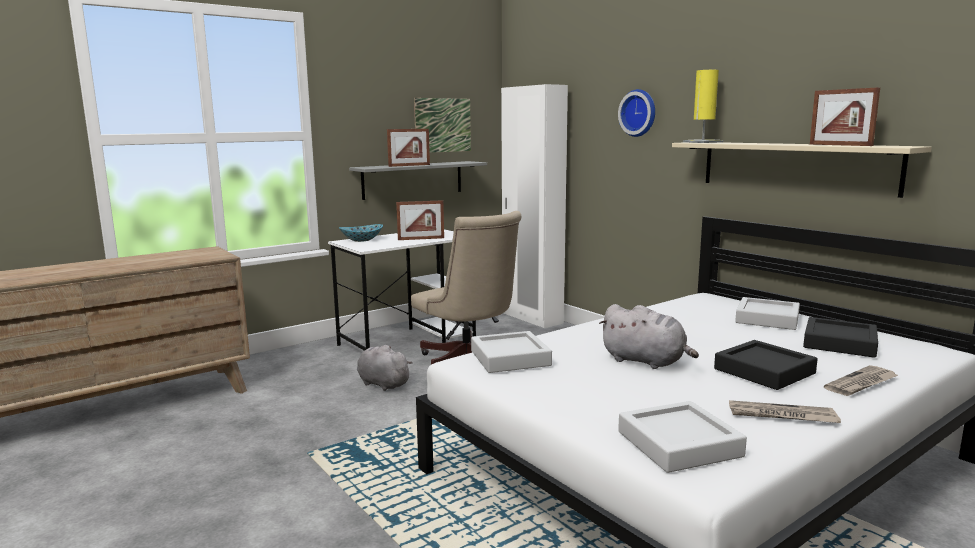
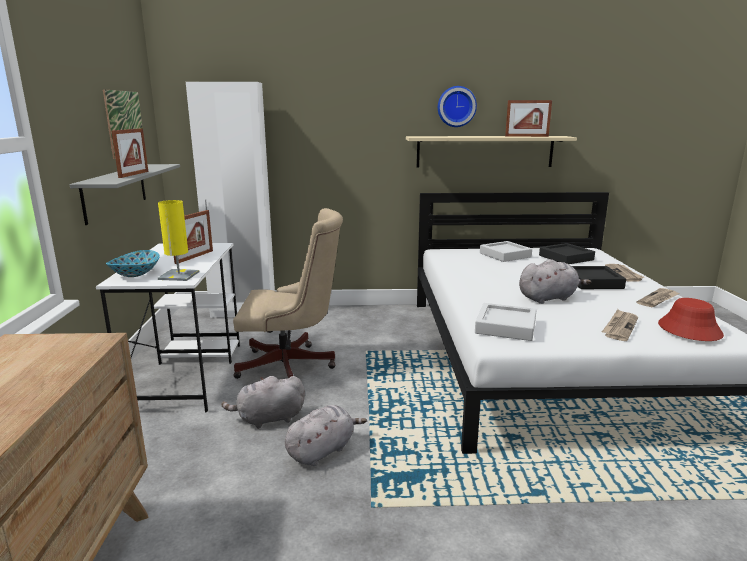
camera: 55 degrees left, 5 degrees up
wall clock [618,89,655,137] -> wall clock moved to [438,86,477,127]
grey tray [618,401,747,473] -> red hat [658,298,724,341]
yellow table lamp [683,70,724,143] -> yellow table lamp moved to [158,200,200,281]
none -> grey plush toy [285,405,367,466]
none -> newspaper [602,309,638,341]

